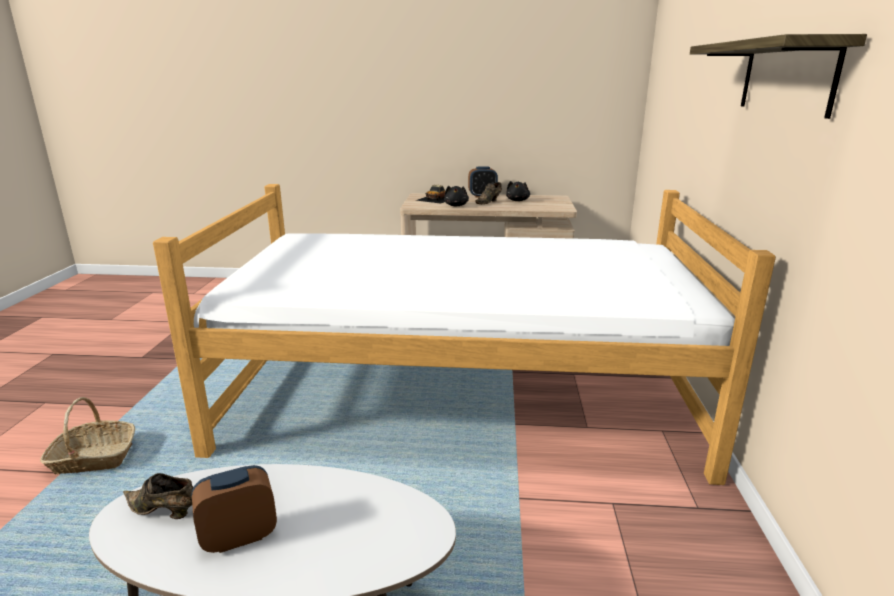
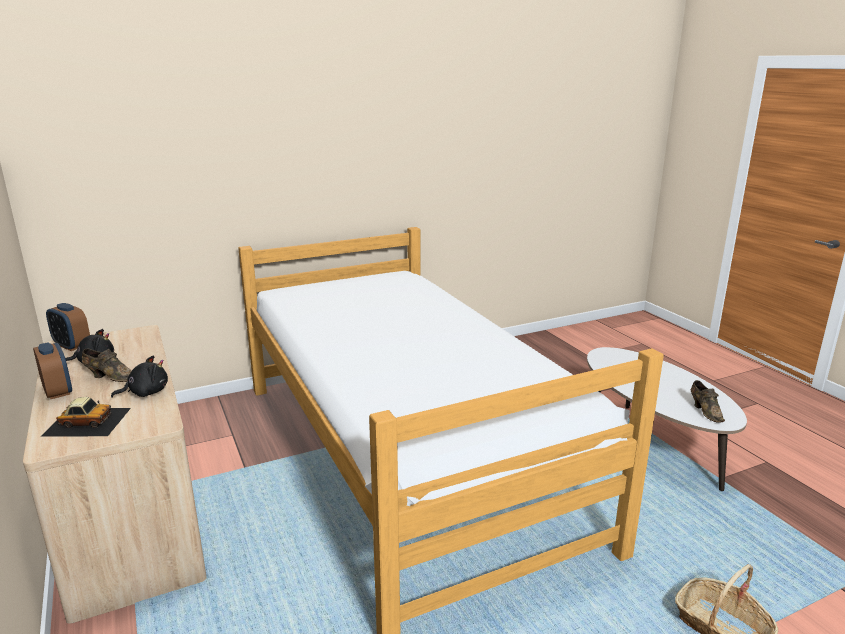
camera: 120 degrees left, 0 degrees up
alarm clock [192,465,277,553] -> alarm clock moved to [46,303,90,351]
shelf [690,34,867,119] -> none

